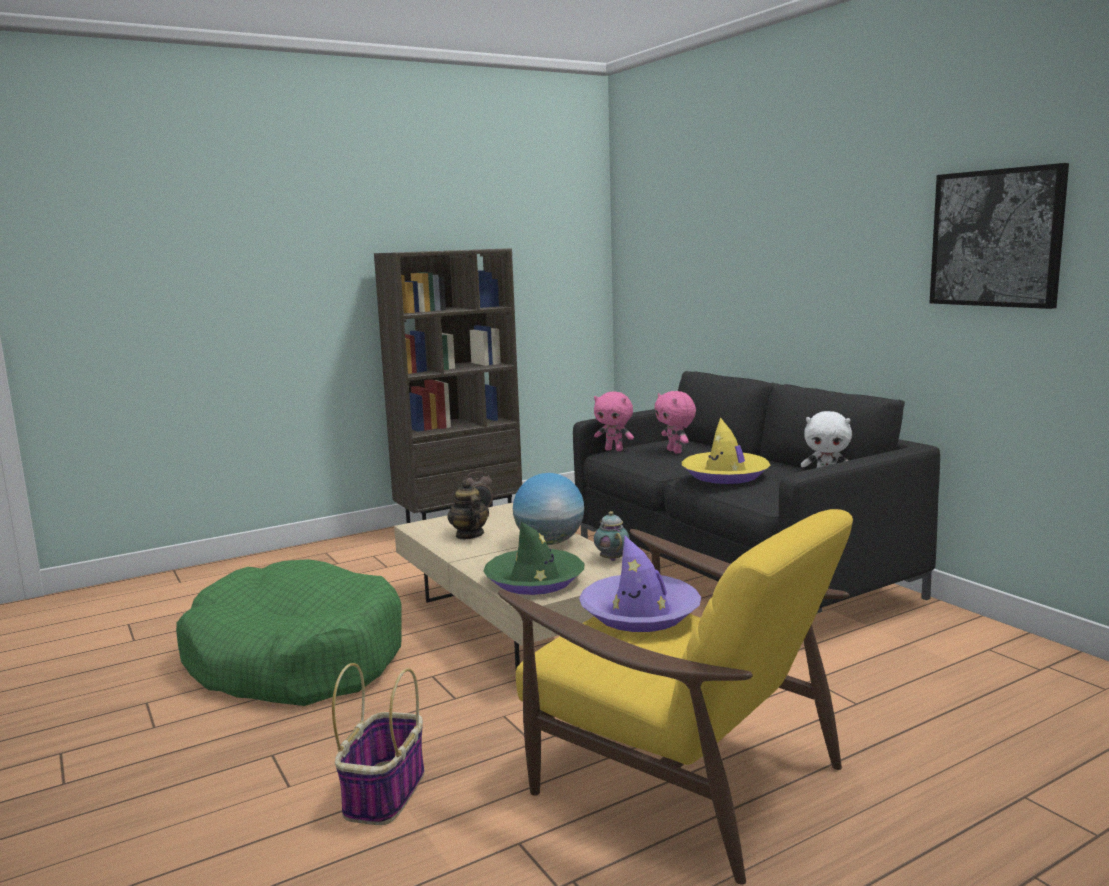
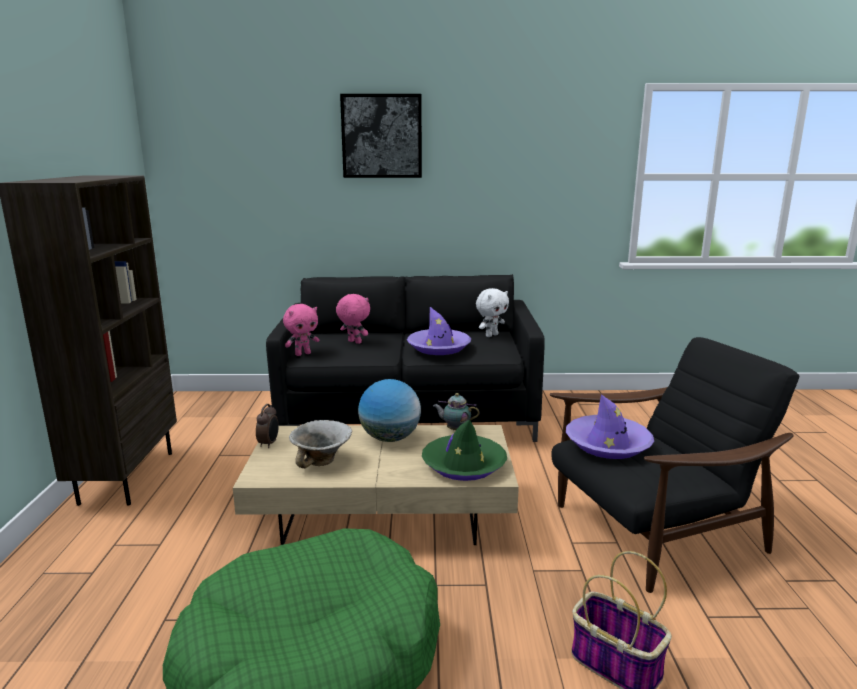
camera: 60 degrees left, 5 degrees up
teapot [447,480,489,539] -> bowl [289,420,352,468]
yellow armchair [498,509,853,884] -> black armchair [549,337,799,593]
pink plush toy [654,391,696,454] -> pink plush toy turned 150 degrees counterclockwise [336,294,370,344]
yellow hat [682,417,770,484] -> purple hat [407,307,471,355]
picture [929,163,1069,309] -> picture moved to [340,94,422,178]

